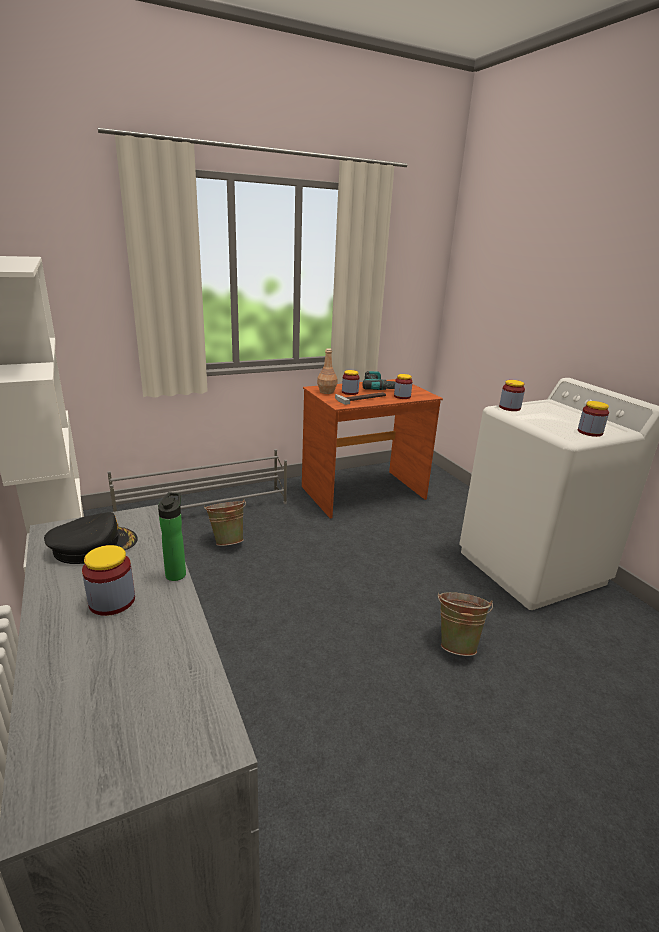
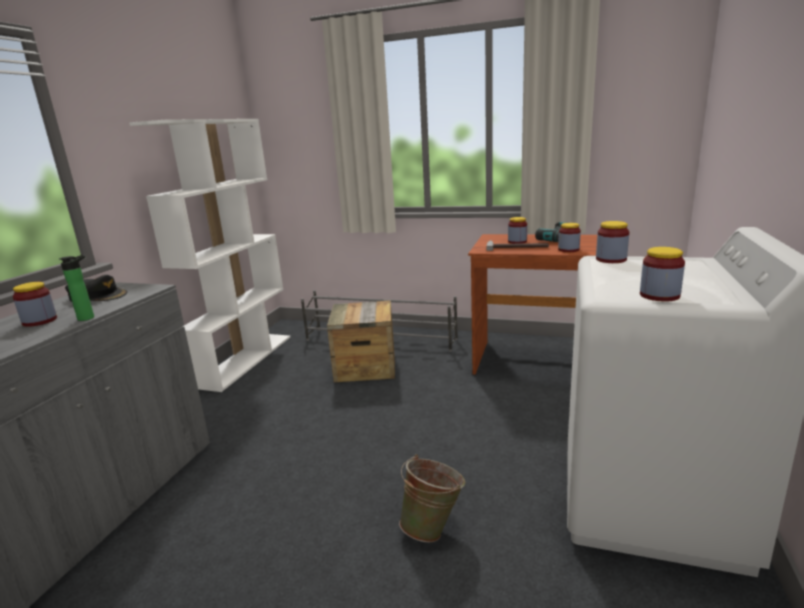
camera: 45 degrees right, 5 degrees down
green bucket [204,499,246,546] -> crate [327,300,395,382]
brown bottle [317,348,337,394] -> none

